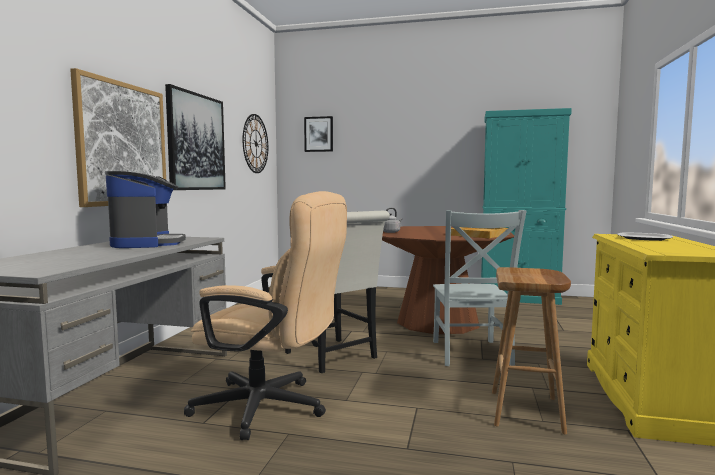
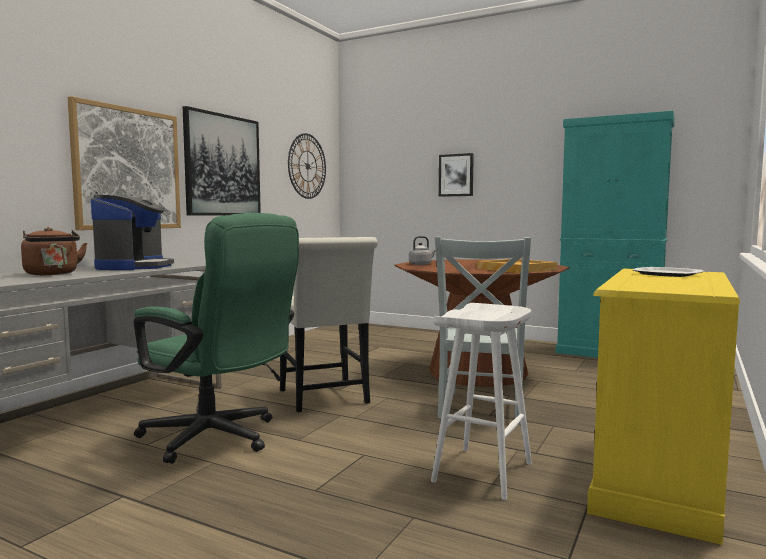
camera: 15 degrees right, 0 degrees up
beige office chair [184,191,347,440] -> green office chair [134,213,299,464]
picture [304,116,333,152] -> picture moved to [439,153,474,197]
brown stool [492,267,571,435] -> white stool [431,303,532,500]
none -> brown kettle [21,227,87,275]

